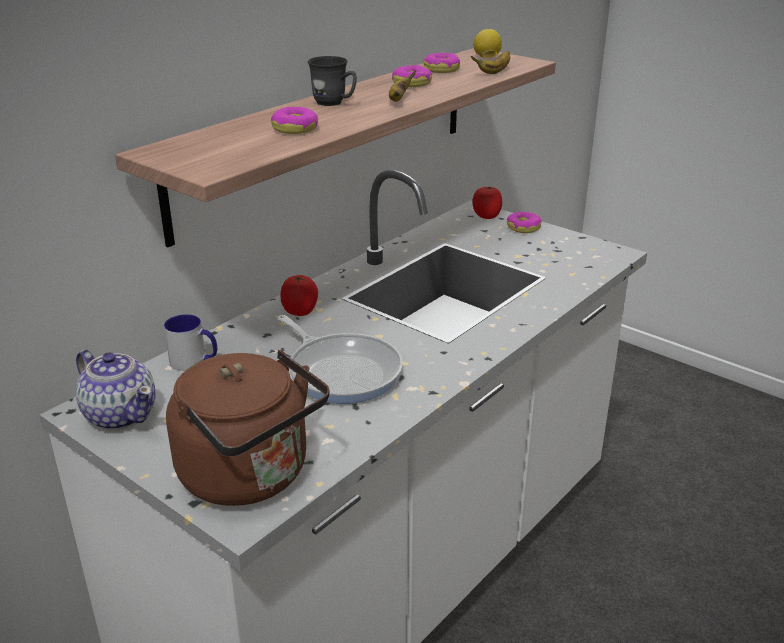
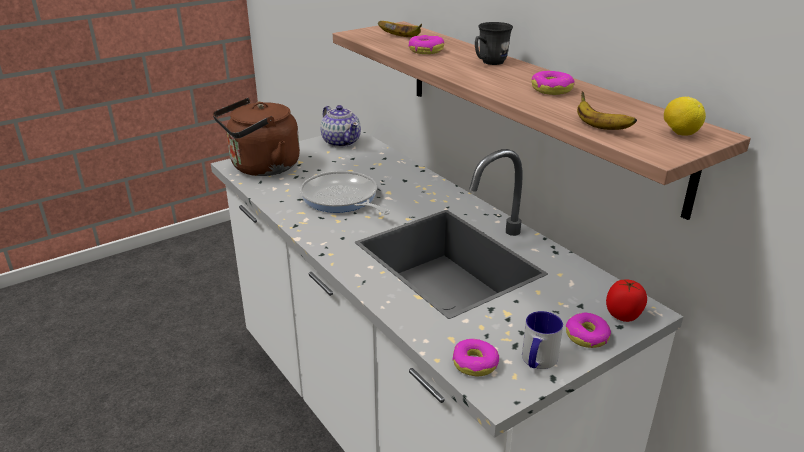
camera: 105 degrees right, 0 degrees up
teapot [76,350,156,430] -> teapot turned 90 degrees counterclockwise [321,105,361,148]
mug [164,314,217,371] -> mug moved to [522,311,563,369]
frying pan [277,315,403,404] -> frying pan turned 75 degrees clockwise [300,171,390,215]
tomato [280,275,318,316] -> none
banana [389,70,416,102] -> banana moved to [378,21,422,37]
donut [423,53,460,73] -> donut moved to [452,339,499,376]

